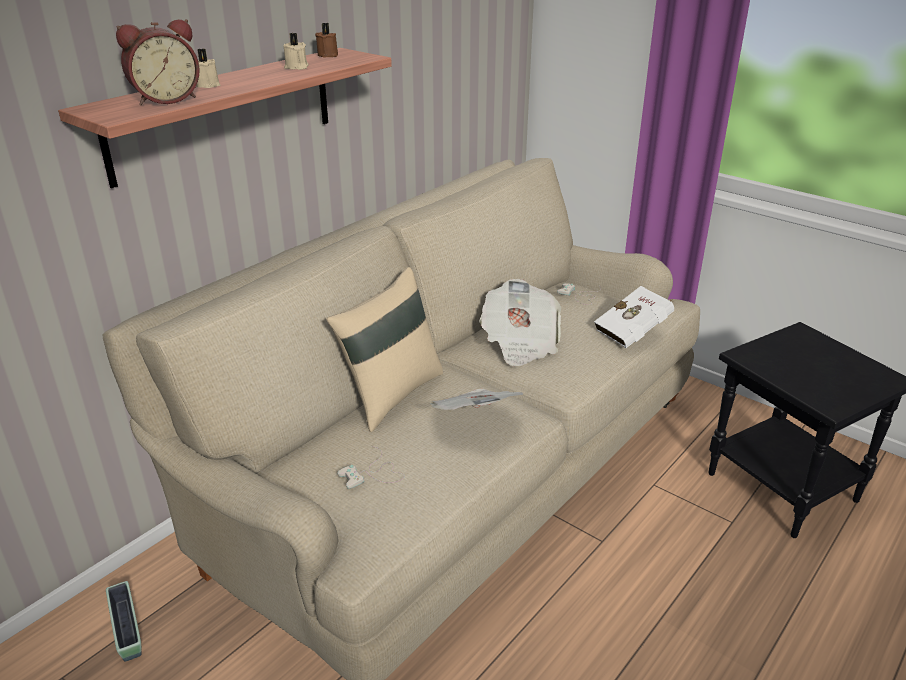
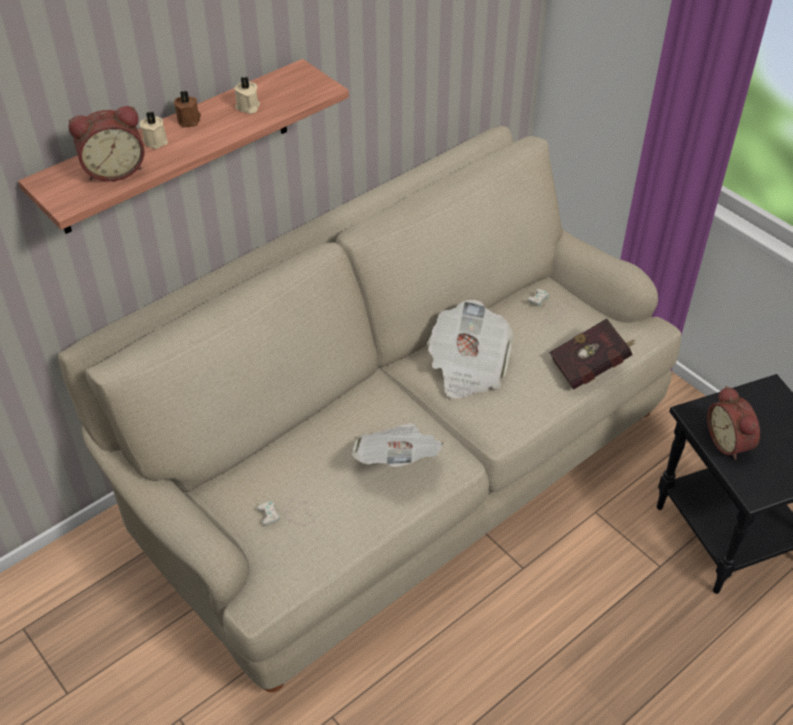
camera: 10 degrees right, 15 degrees up
planter [106,581,142,662] -> none
brown candle [315,23,338,57] -> brown candle moved to [174,91,201,127]
beige pillow [326,267,443,432] -> none
white book [594,286,674,348] -> red book [549,319,636,390]
none -> alarm clock [707,386,760,461]

